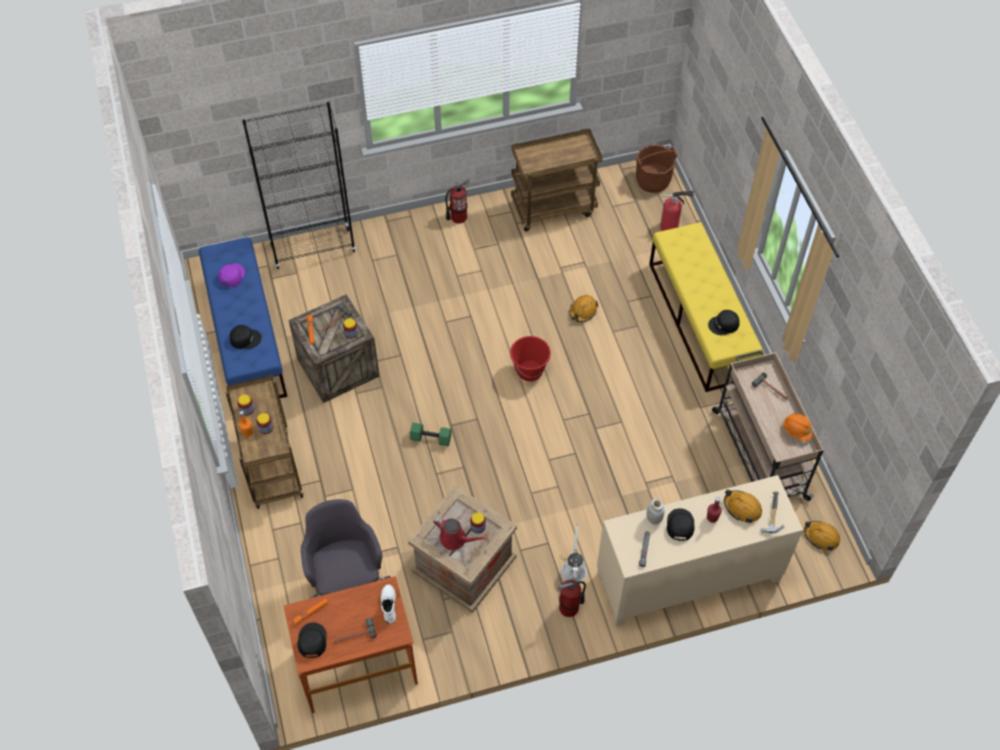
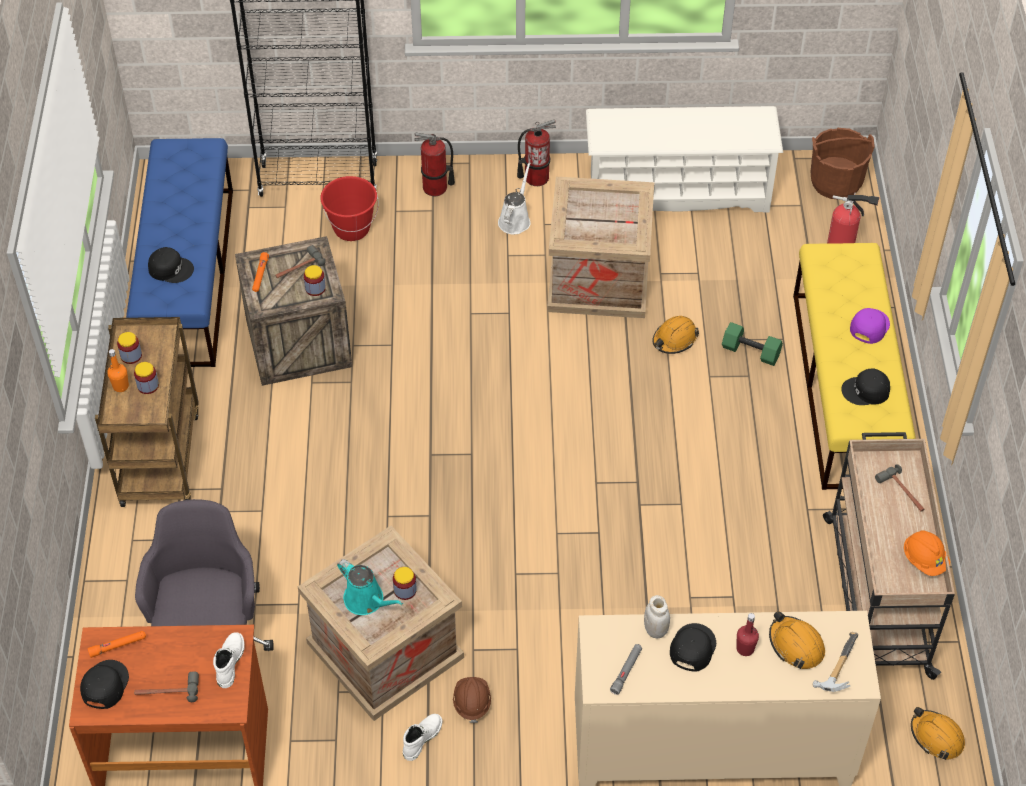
camera: 15 degrees right, 5 degrees down
purple cap [218,263,245,288] -> purple cap moved to [850,308,890,344]
green dumbbell [410,423,452,446] -> green dumbbell moved to [722,322,783,366]
red watering can [433,517,487,550] -> turquoise watering can [337,559,403,615]
red bucket [510,336,551,382] -> red bucket moved to [320,176,379,241]
brown cart [511,129,603,232] -> white shoe rack [586,106,783,213]
fire extinguisher [557,580,586,617] -> fire extinguisher moved to [414,132,455,196]
white watering can [561,524,587,582] -> white watering can moved to [498,162,530,234]
none -> white boot [403,714,443,761]
none -> brown hard hat [453,677,491,723]
none -> crate [547,177,654,318]

